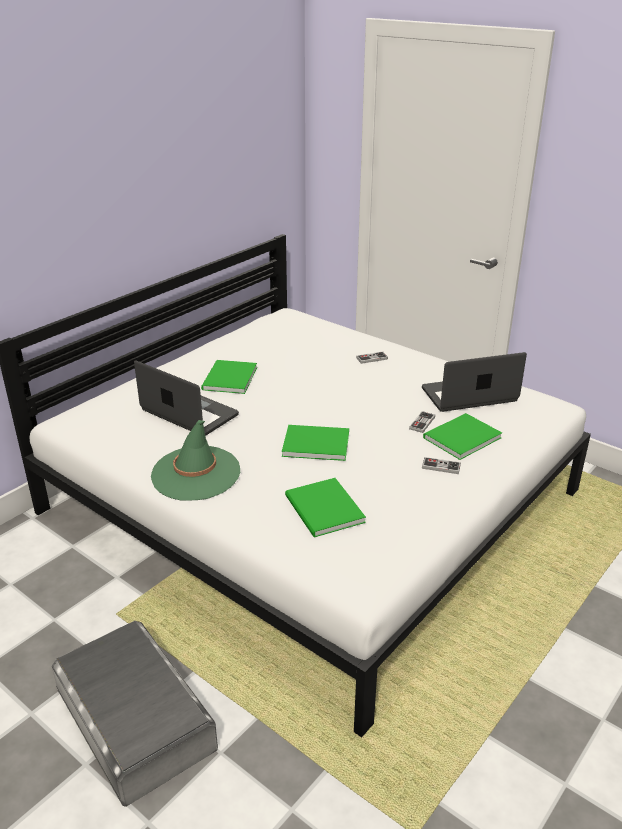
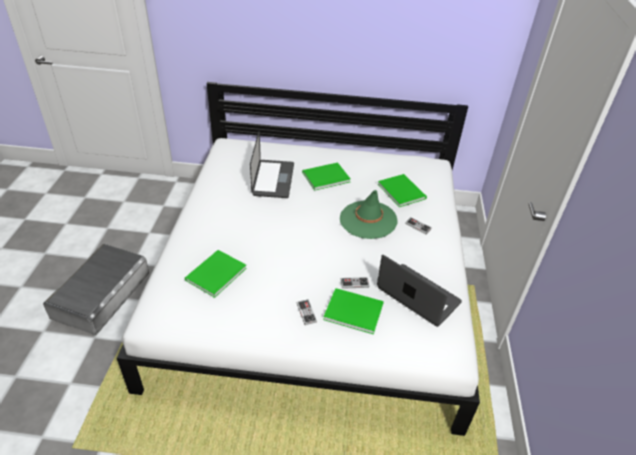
camera: 55 degrees right, 10 degrees up
green hat [151,420,240,501] -> green hat moved to [340,190,397,239]
green book [282,425,349,461] -> green book moved to [378,174,427,207]

